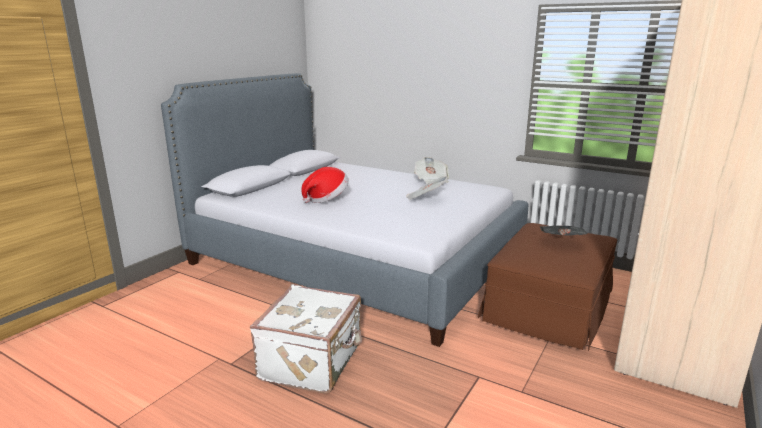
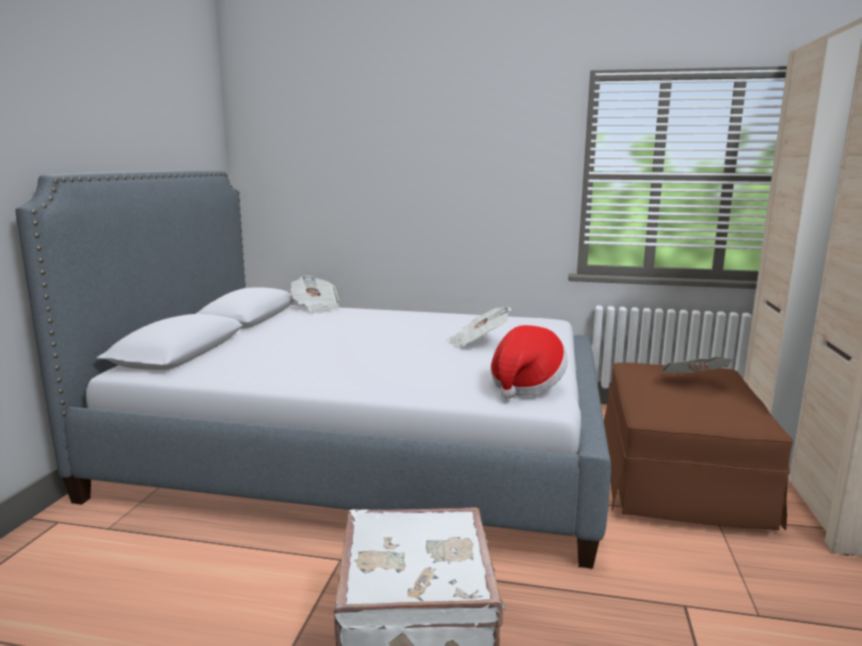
camera: 20 degrees left, 5 degrees down
hat [301,167,349,203] -> hat moved to [491,325,568,398]
newspaper [414,157,449,185] -> newspaper moved to [291,276,340,314]

